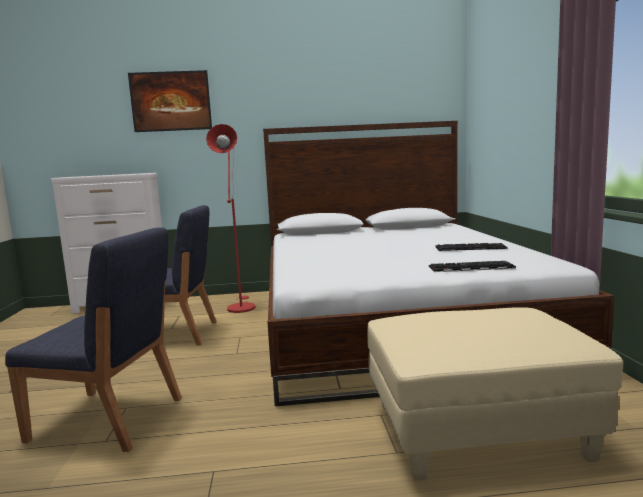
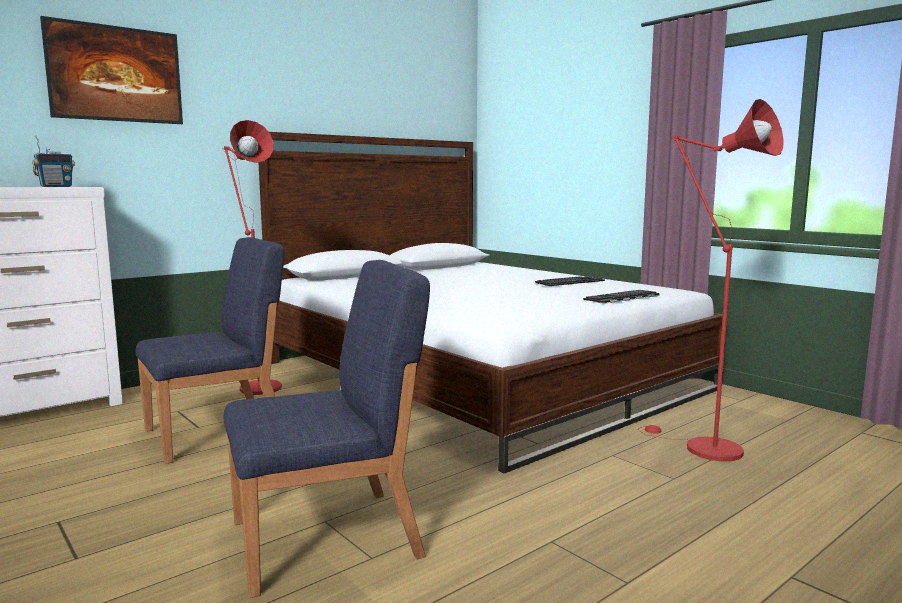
camera: 35 degrees left, 0 degrees up
beige ottoman [367,307,623,481] -> red floor lamp [639,99,784,462]
none -> radio [32,136,75,187]

